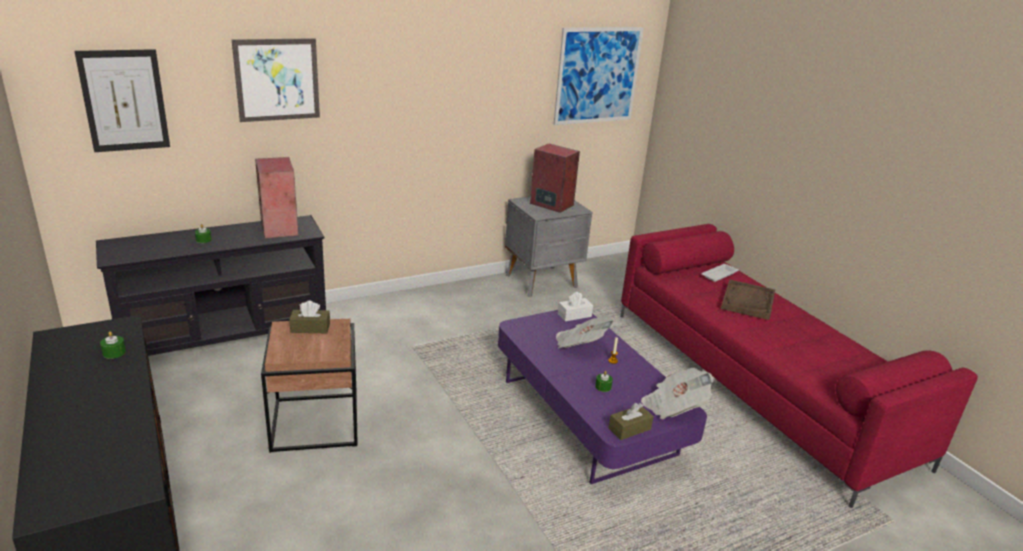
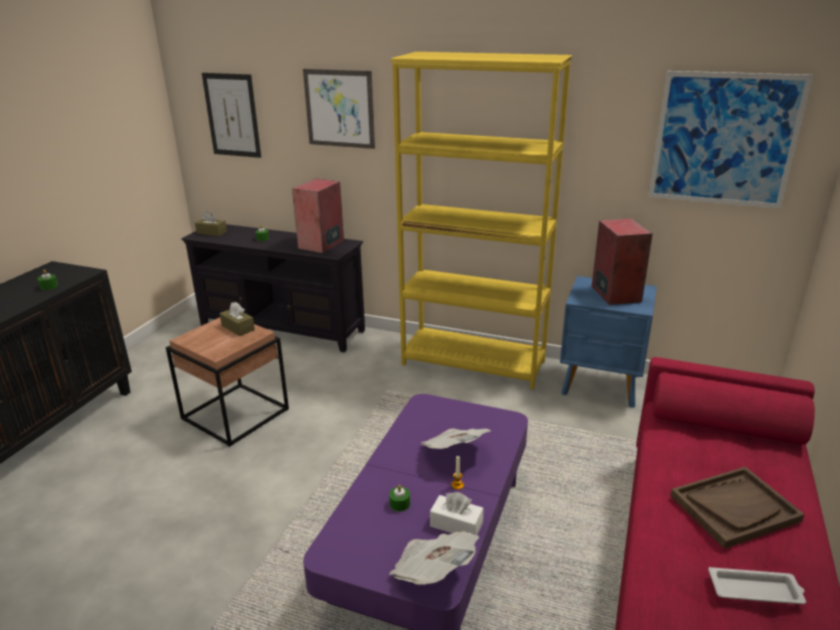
camera: 50 degrees right, 0 degrees up
grey nightstand [505,197,592,297] -> blue nightstand [560,276,657,408]
white tissue box [558,292,593,322] -> white tissue box moved to [430,492,484,535]
brown tissue box [608,403,654,440] -> brown tissue box moved to [195,211,227,236]
white tray [701,264,739,282] -> white tray moved to [708,567,806,604]
none -> yellow bookcase [391,52,572,389]

